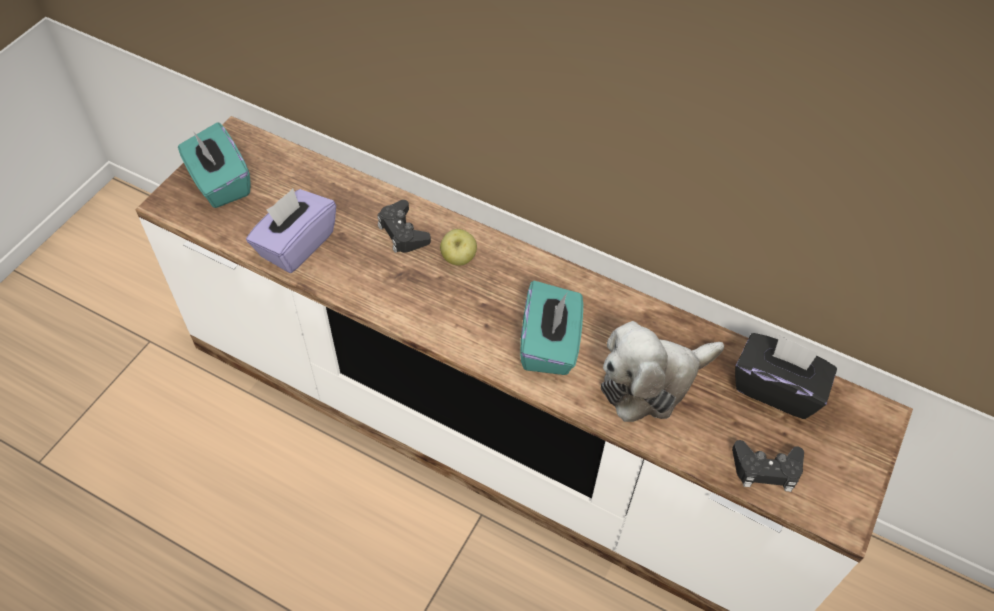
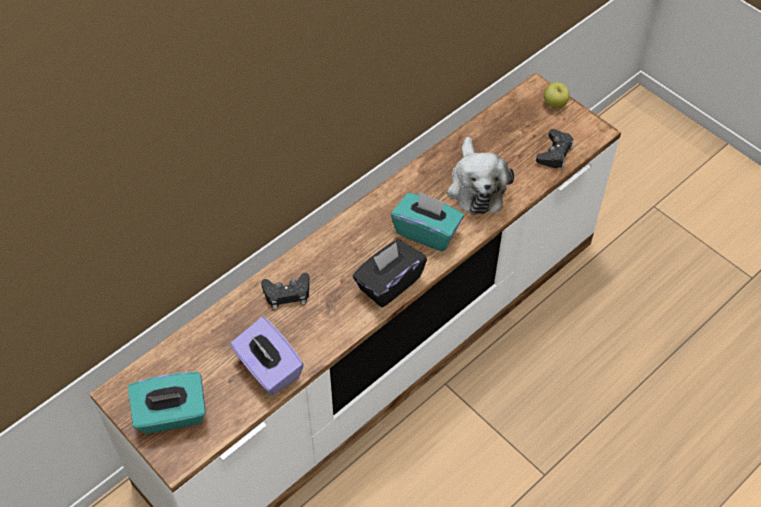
camera: 70 degrees left, 0 degrees up
apple [440,229,477,266] -> apple moved to [544,82,570,108]
black tissue box [735,333,837,419] -> black tissue box moved to [353,240,427,307]

